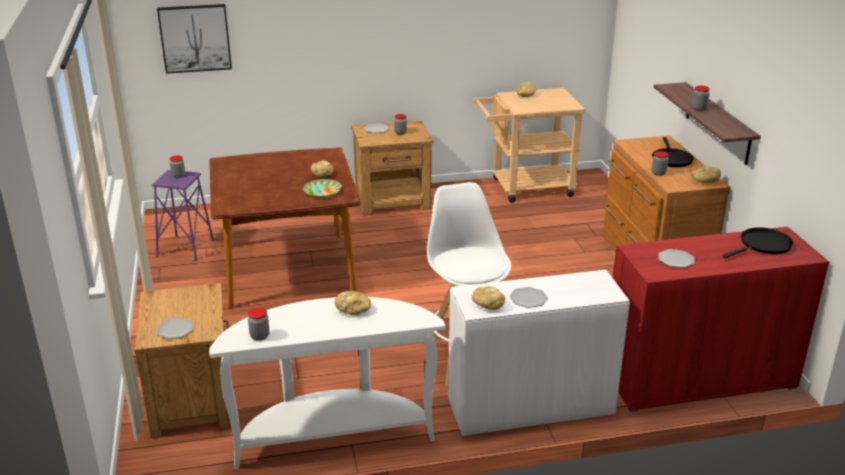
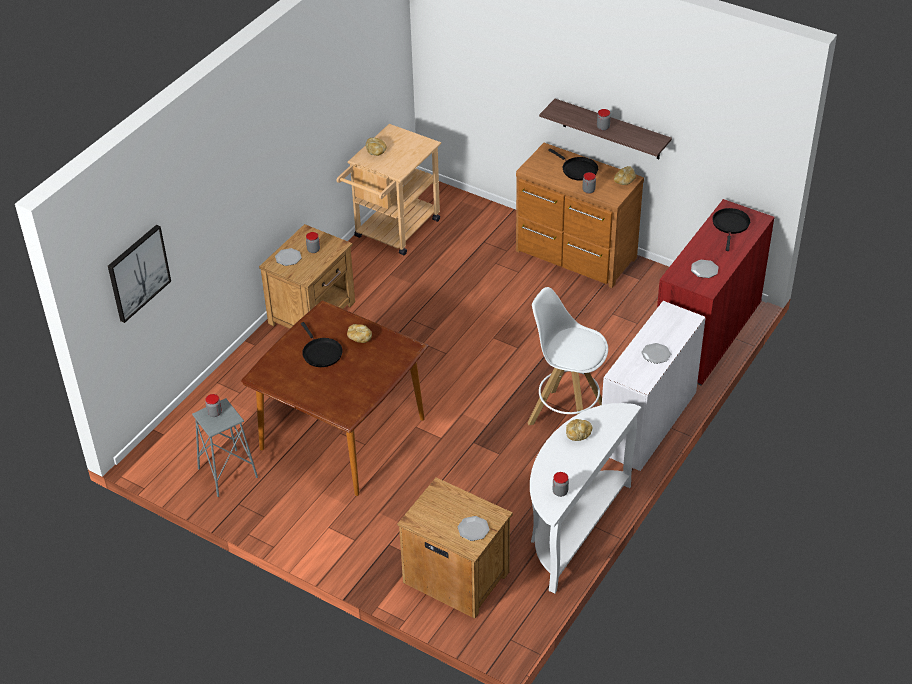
camera: 45 degrees left, 15 degrees up
purple stool [152,170,214,261] -> grey stool [192,398,258,497]
plate [303,179,342,197] -> none
bread [472,286,505,310] -> none
none -> black frying pan [301,322,343,367]

